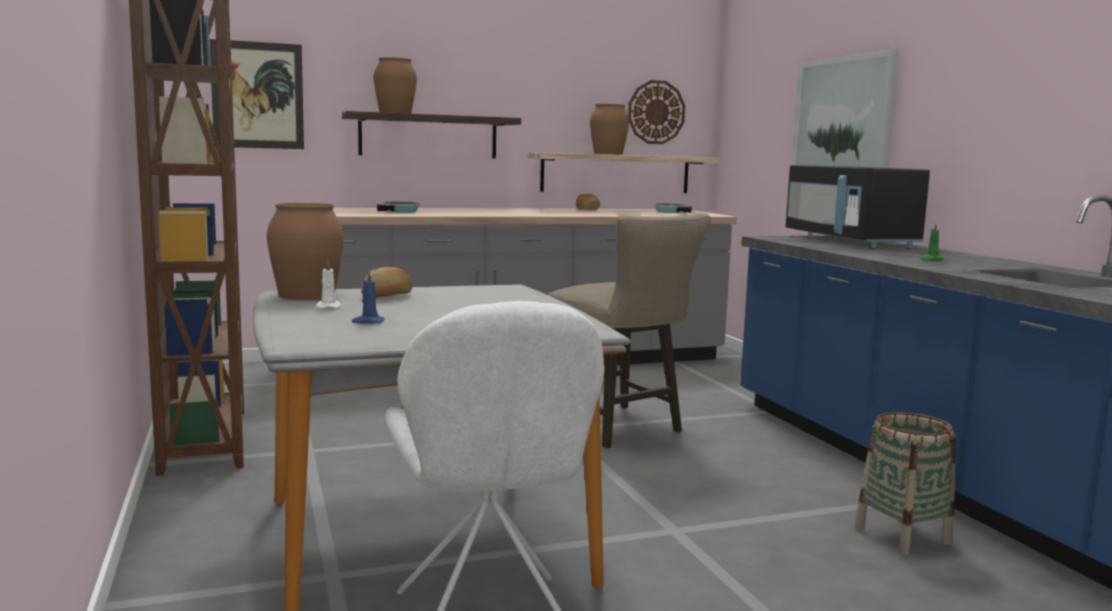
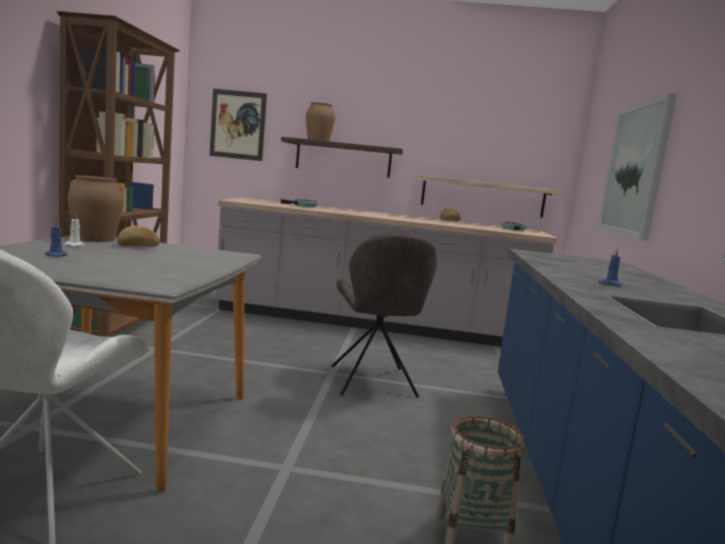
camera: 25 degrees right, 0 degrees up
beige stool [547,214,711,448] -> grey chair [332,232,437,398]
brown vase [590,104,629,155] -> none
wall clock [628,80,685,144] -> none
black microwave [786,165,930,248] -> none
green candle [920,222,944,260] -> blue candle [598,248,622,286]

